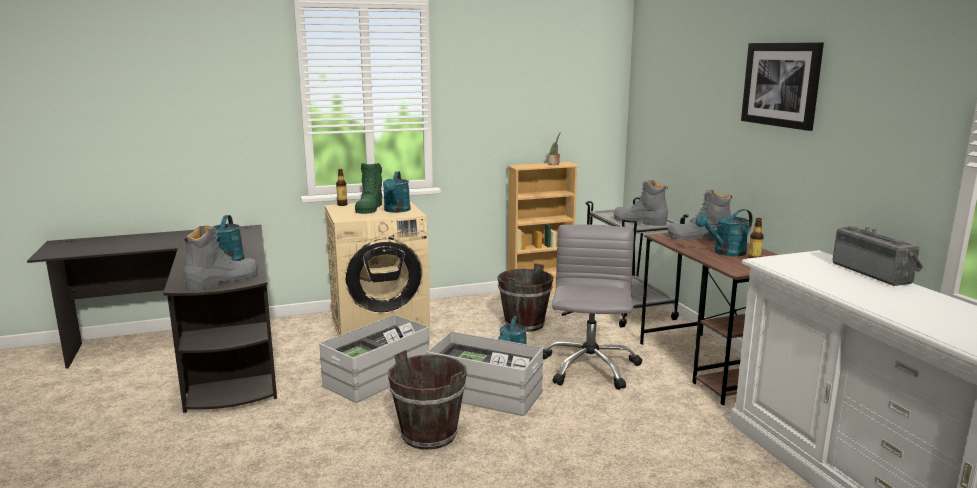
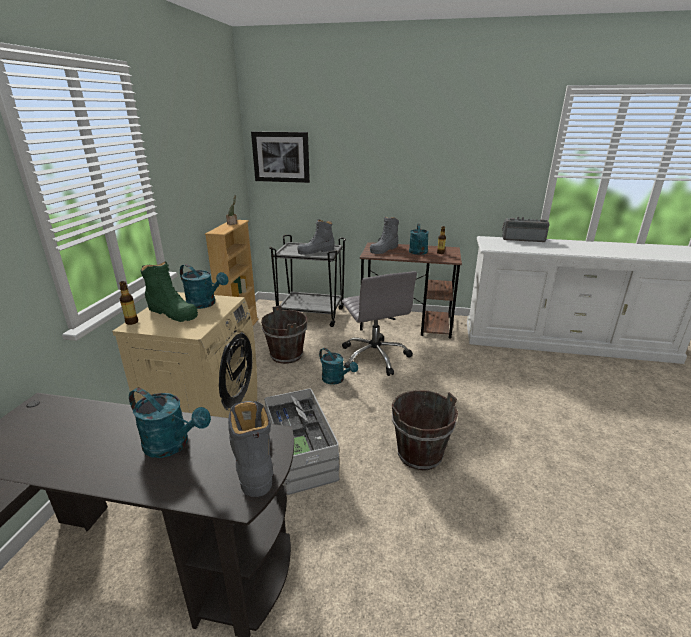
camera: 60 degrees left, 10 degrees up
grey storage box [427,332,543,416] -> none
grey office chair [543,224,642,390] -> grey office chair turned 150 degrees counterclockwise [342,271,417,376]
picture [741,42,824,131] -> picture moved to [251,132,310,183]

